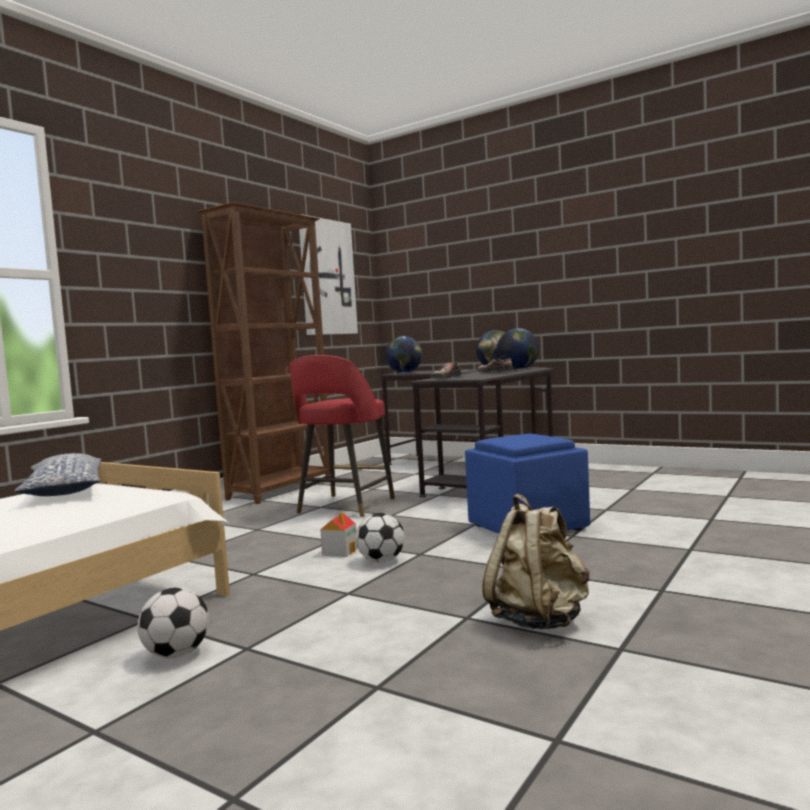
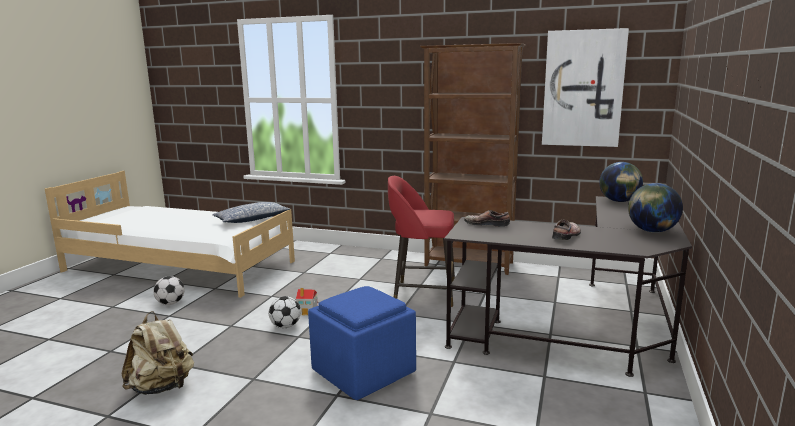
camera: 75 degrees right, 10 degrees up
globe [497,328,539,370] -> none

